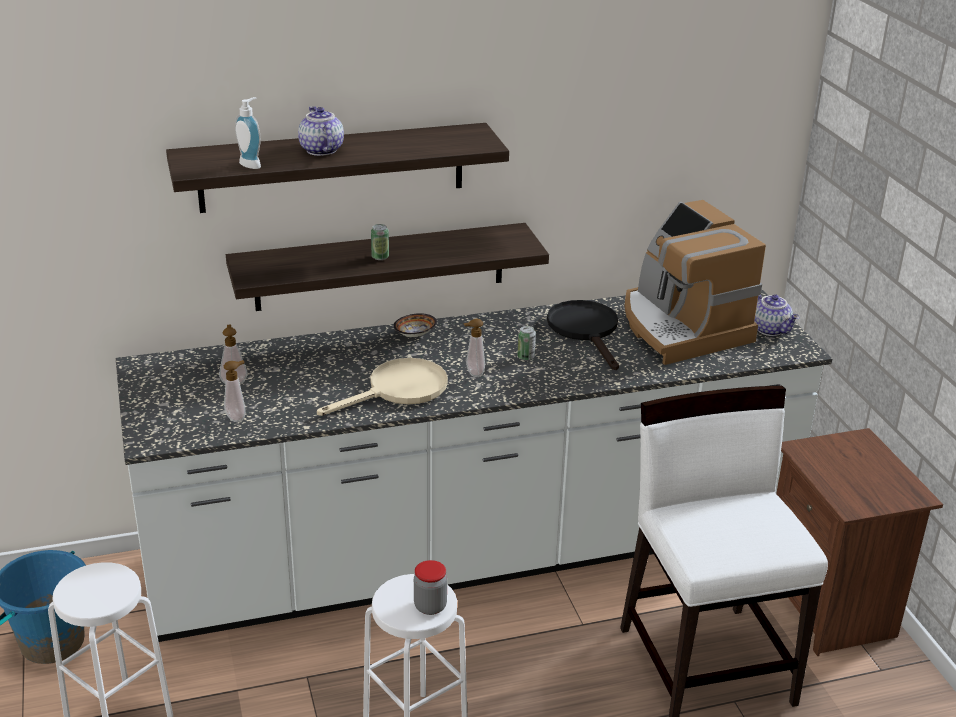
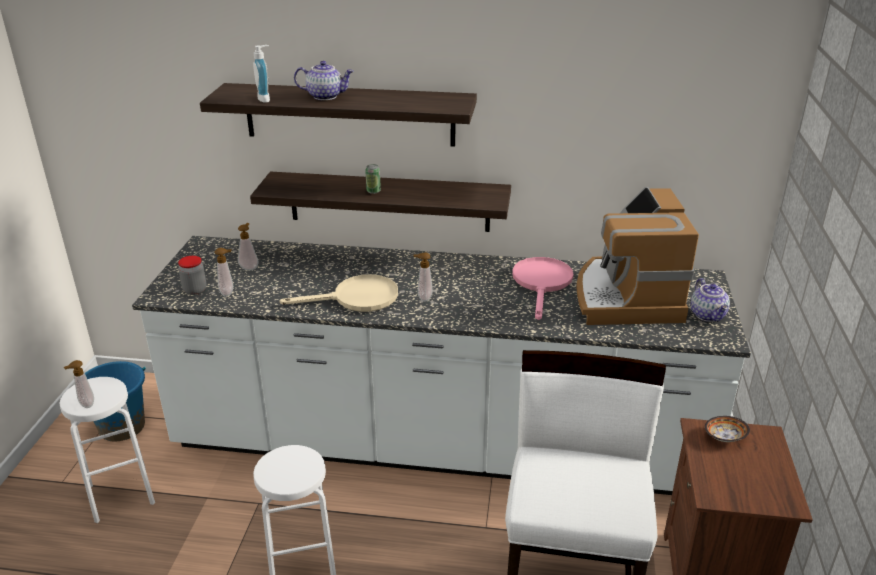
camera: 25 degrees right, 0 degrees up
teapot [298,106,344,156] -> teapot turned 90 degrees clockwise [294,61,354,100]
bowl [394,313,437,337] -> bowl moved to [705,416,750,442]
jar [414,560,447,615] -> jar moved to [178,256,206,295]
can [518,326,536,361] -> none
black frying pan [547,300,619,370] -> pink frying pan [512,257,573,320]
none -> soap dispenser [64,360,94,408]

